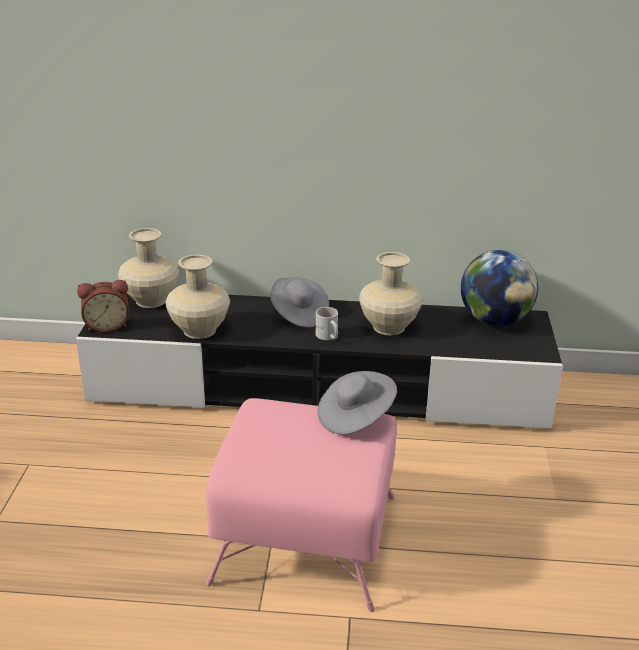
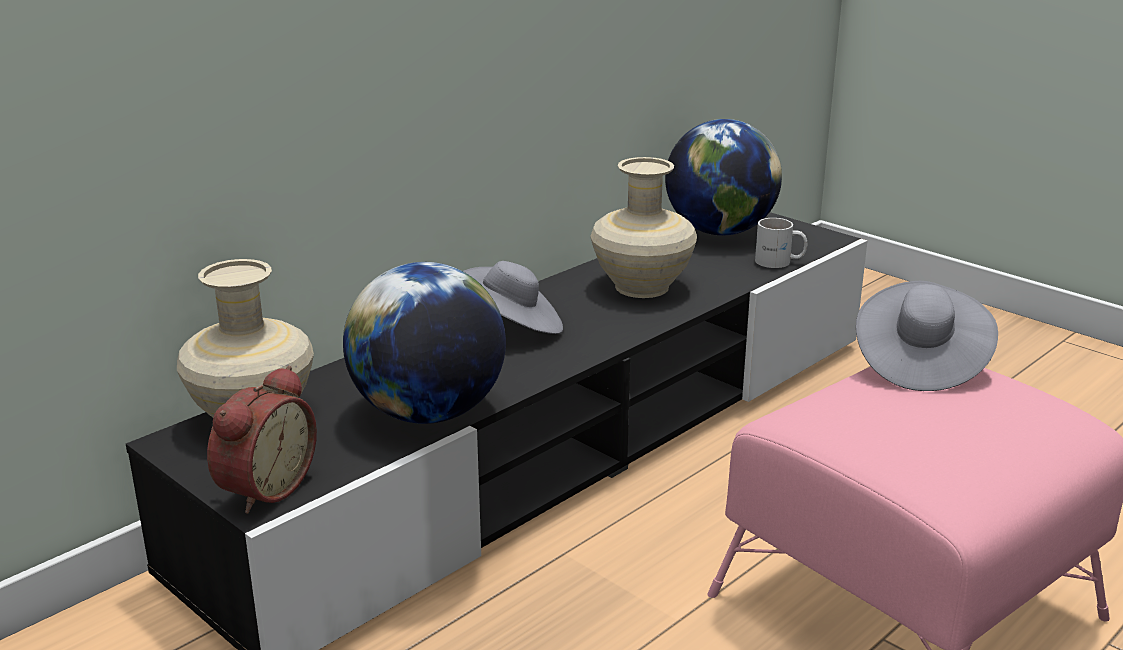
camera: 50 degrees left, 5 degrees down
beige vase [165,254,230,339] -> globe [343,262,506,424]
white mug [316,307,338,340] -> white mug moved to [755,218,807,268]

